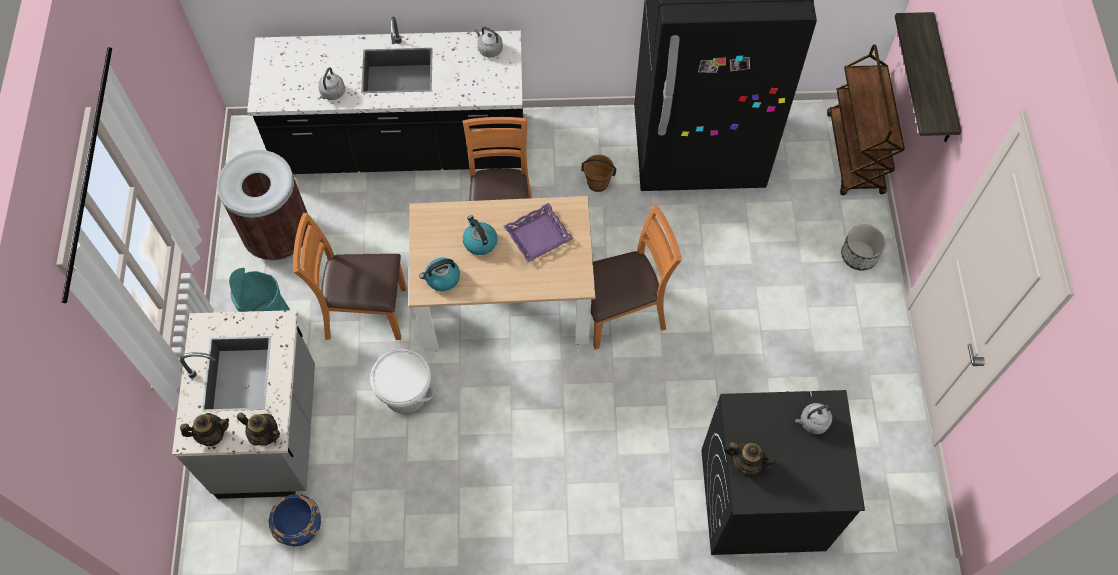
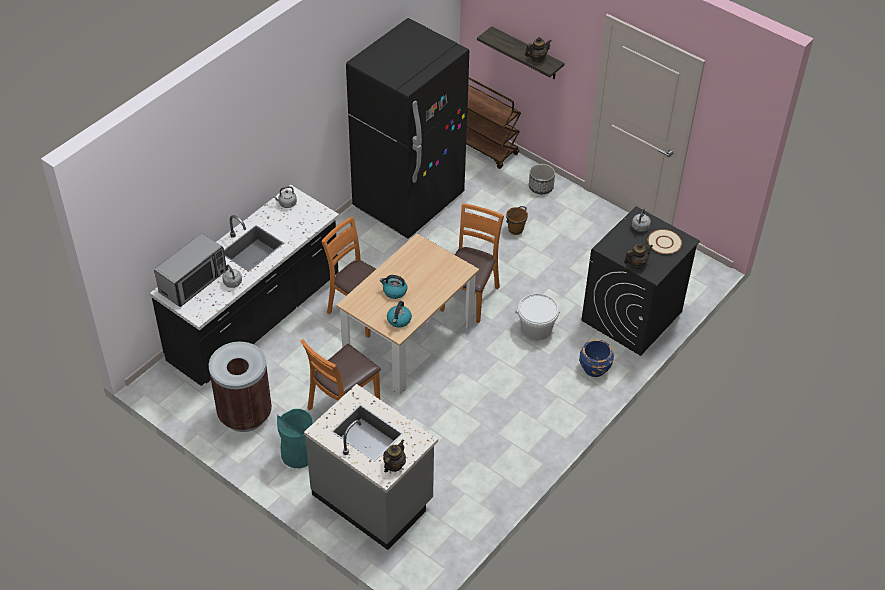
camera: 50 degrees left, 15 degrees down
teapot [237,412,280,446] -> teapot moved to [525,37,551,62]
blue planter [269,494,321,546] -> blue planter moved to [579,339,614,377]
white bucket [370,349,434,414] -> white bucket moved to [515,293,560,341]
purple tray [504,203,573,263] -> none
brown bucket [581,155,616,192] -> brown bucket moved to [506,206,528,235]
none -> microwave [154,233,227,307]
none -> beige plate [647,229,682,254]

